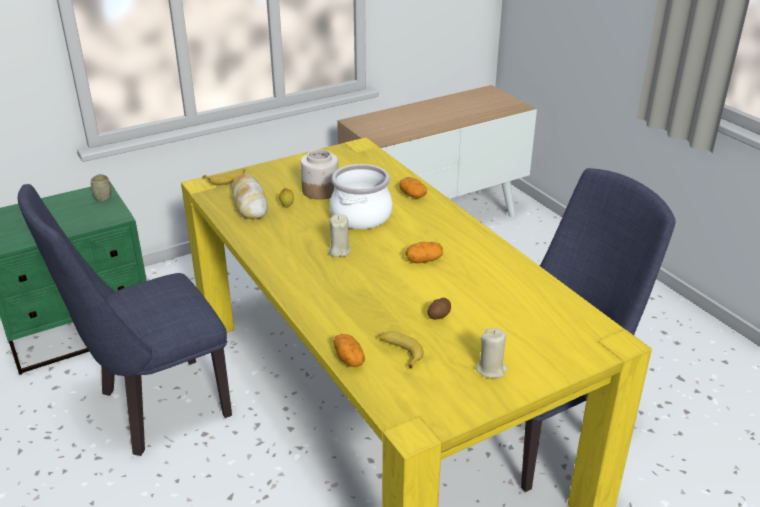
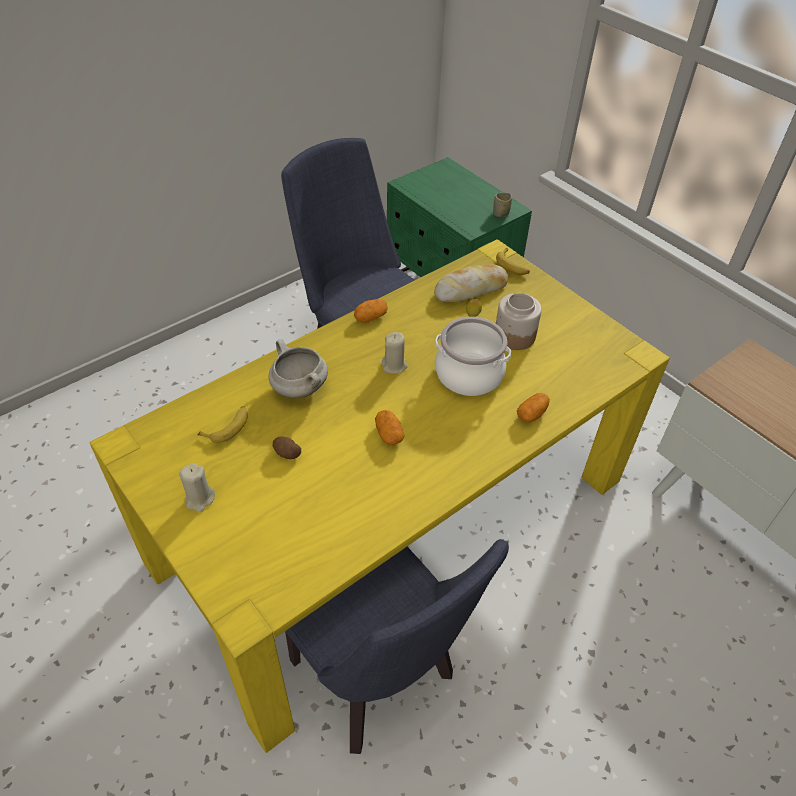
camera: 80 degrees right, 15 degrees up
potato [334,334,365,367] -> potato moved to [354,299,388,323]
none -> white cooking pot [269,339,328,398]

